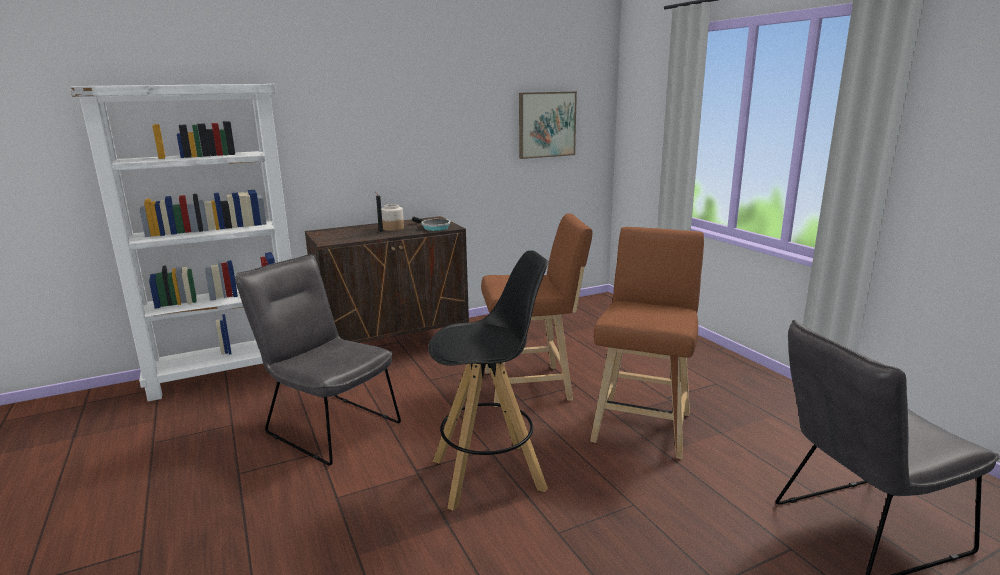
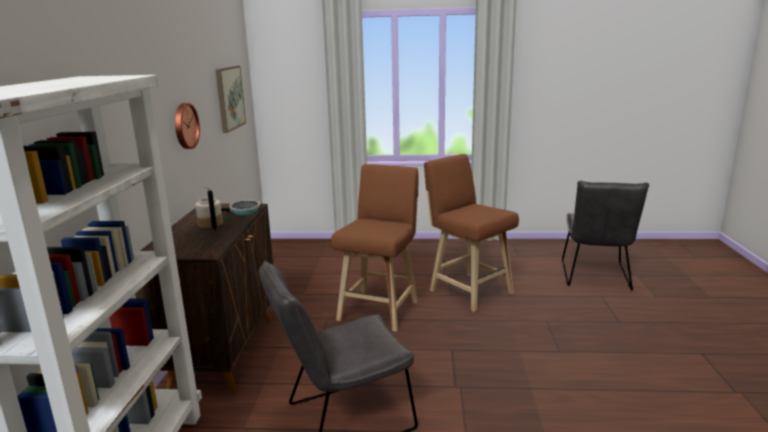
camera: 60 degrees left, 0 degrees up
black stool [428,250,549,510] -> none
none -> wall clock [175,103,200,149]

